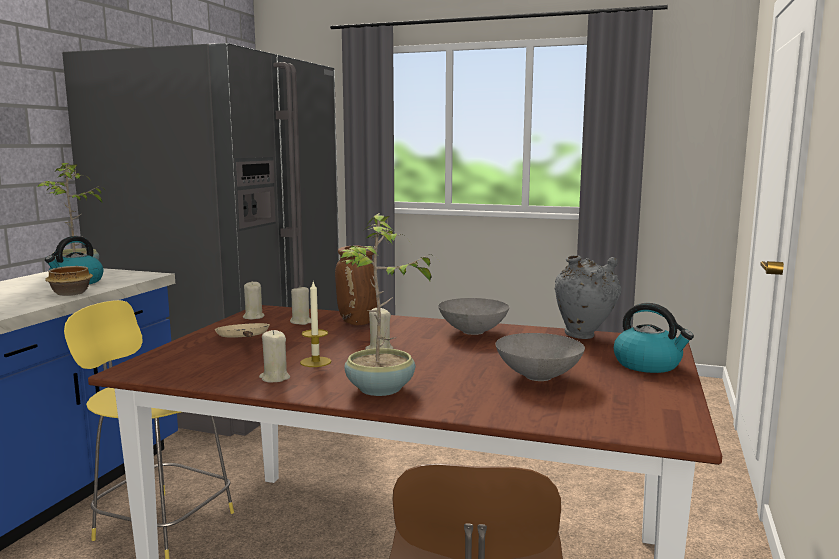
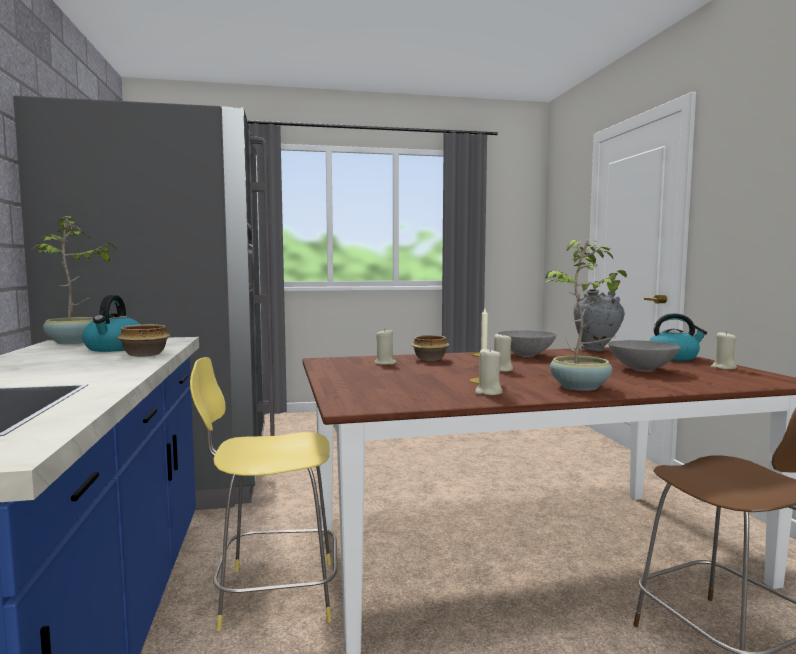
camera: 30 degrees left, 5 degrees down
beige frying pan [215,323,270,338] -> none
beige candle [243,282,264,320] -> beige candle moved to [711,331,737,369]
brown vase [335,246,377,325] -> bowl [411,335,449,361]

